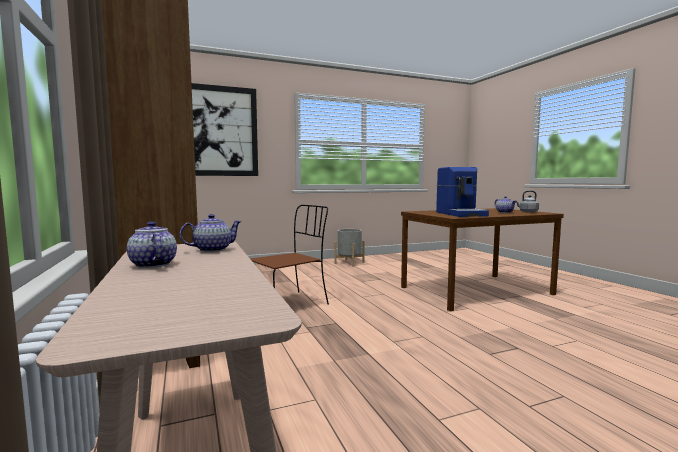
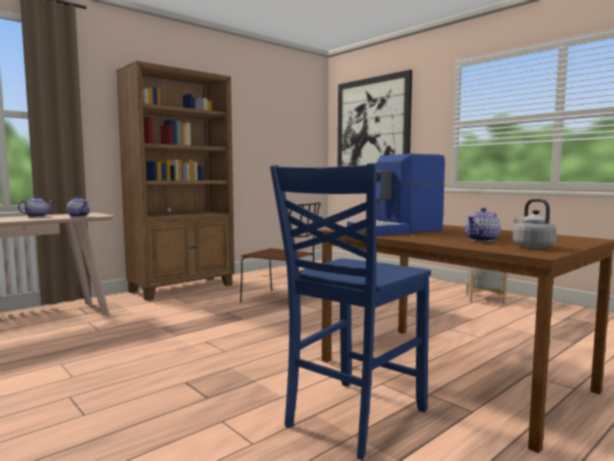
camera: 70 degrees right, 0 degrees up
none -> blue chair [270,163,431,460]

